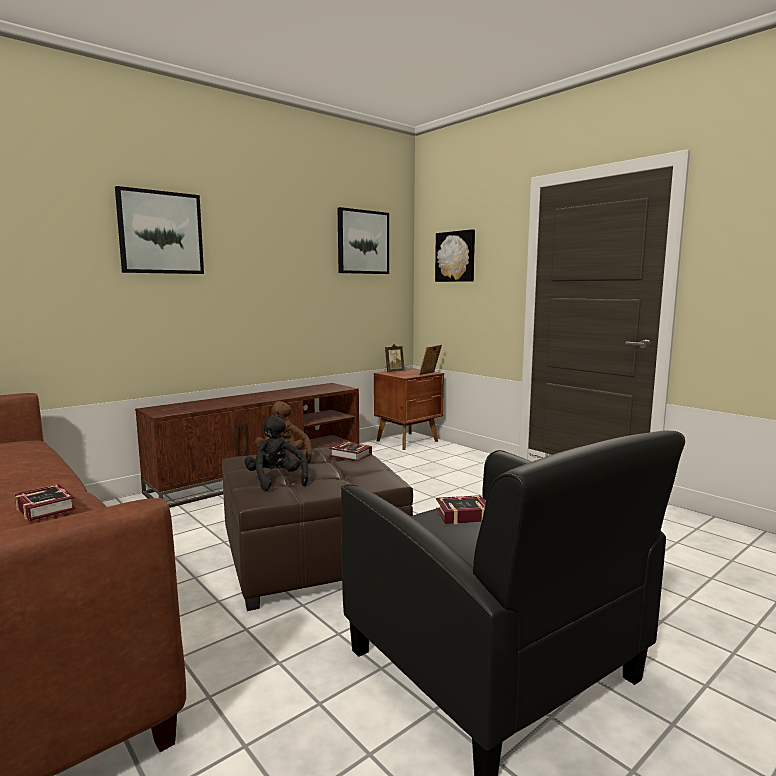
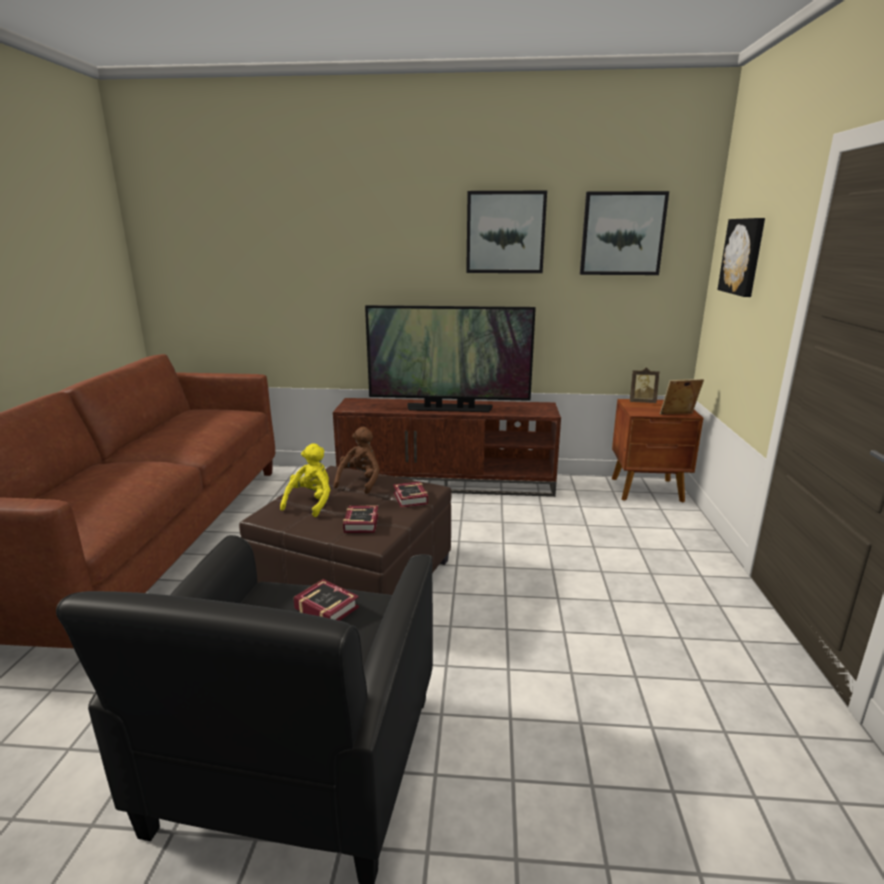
camera: 45 degrees right, 10 degrees up
book [15,484,76,521] -> book moved to [343,506,379,533]
picture [115,186,204,274] -> picture moved to [466,191,547,273]
black plush toy [245,416,309,491] -> yellow plush toy [280,443,330,517]
none -> television [365,305,536,412]

